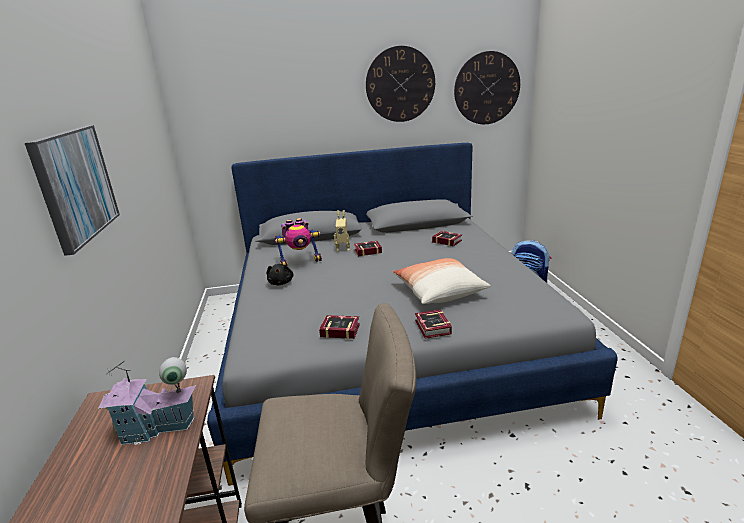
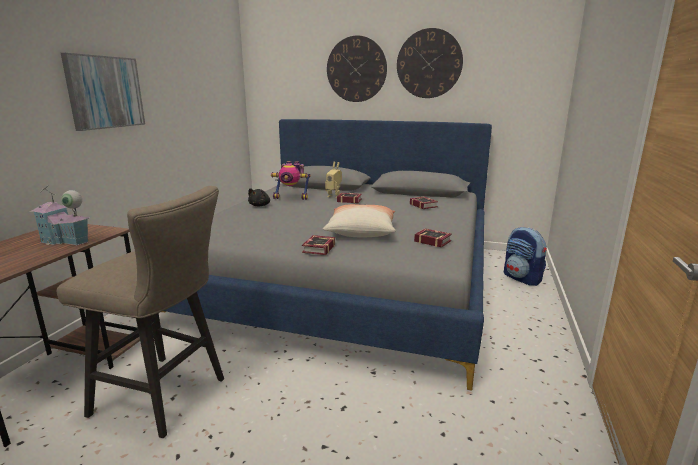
camera: 25 degrees right, 5 degrees down
book [319,315,360,339] -> book moved to [414,229,452,247]
wall clock [454,51,520,124] -> wall clock moved to [327,35,387,102]

